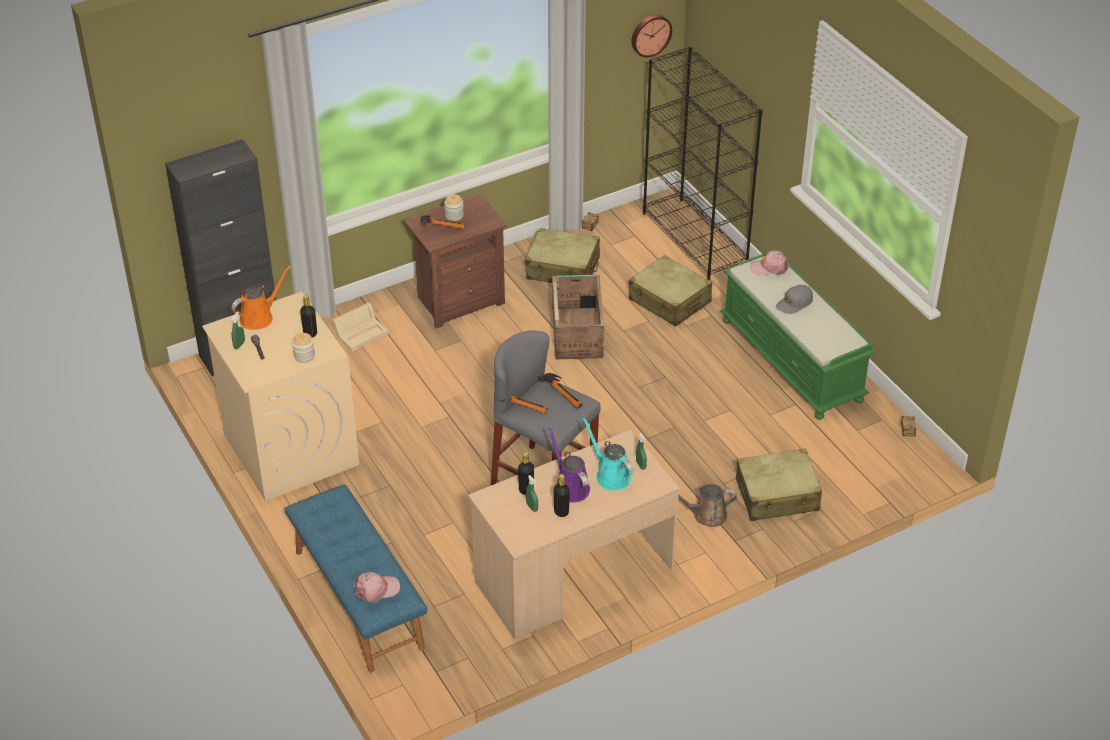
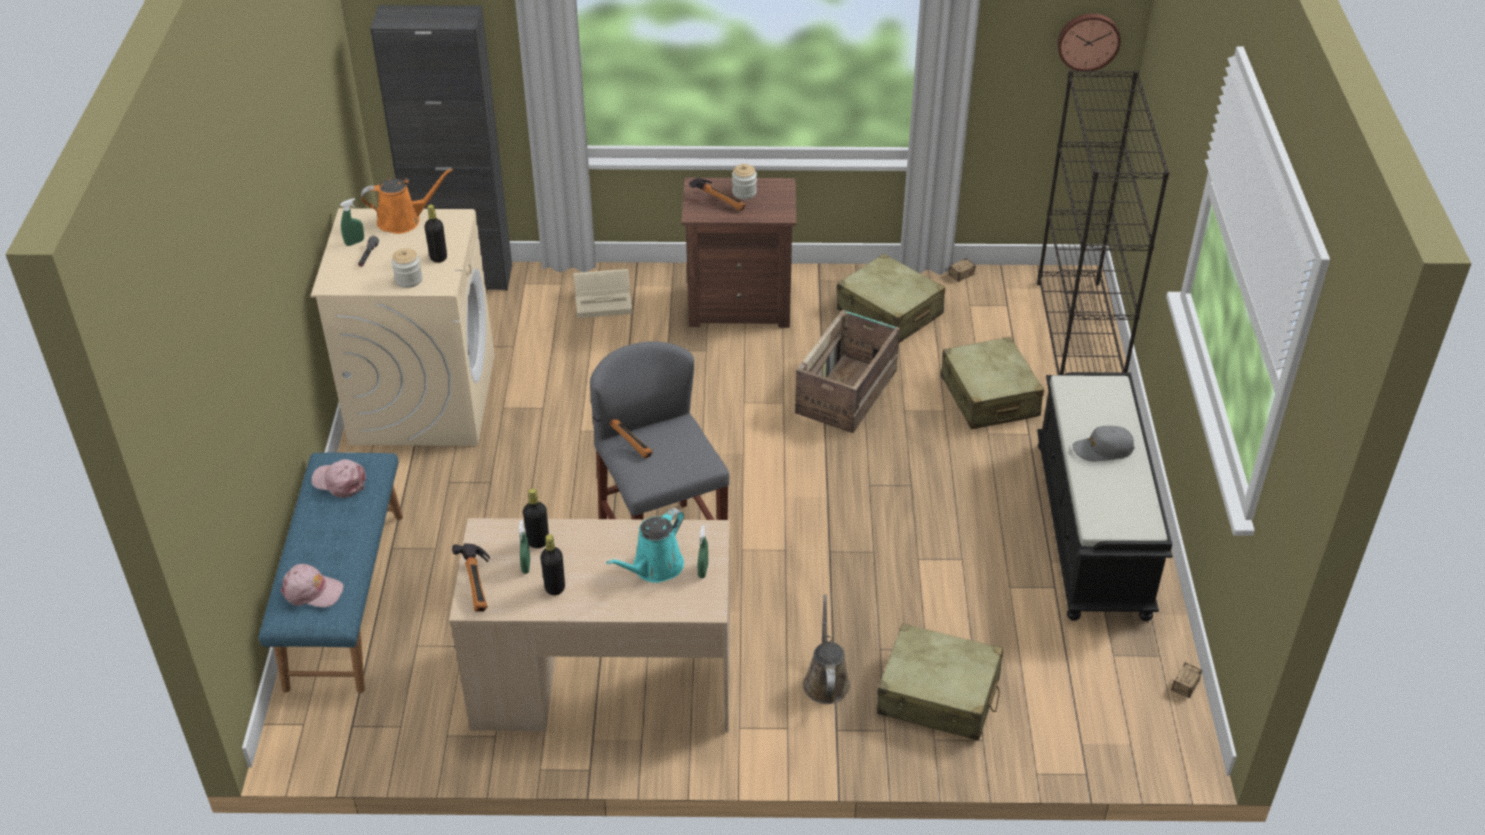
camera: 30 degrees right, 0 degrees up
hammer [539,373,583,408] -> hammer moved to [452,543,490,612]
purple watering can [548,426,590,503] -> none
turquoise watering can [583,417,634,491] -> turquoise watering can turned 135 degrees counterclockwise [606,508,684,583]
brown watering can [678,484,737,527] -> brown watering can turned 60 degrees clockwise [803,594,850,704]
green bench [720,250,875,420] -> black bench [1037,372,1173,621]
pink cap [750,251,789,276] -> pink cap moved to [311,459,366,498]

